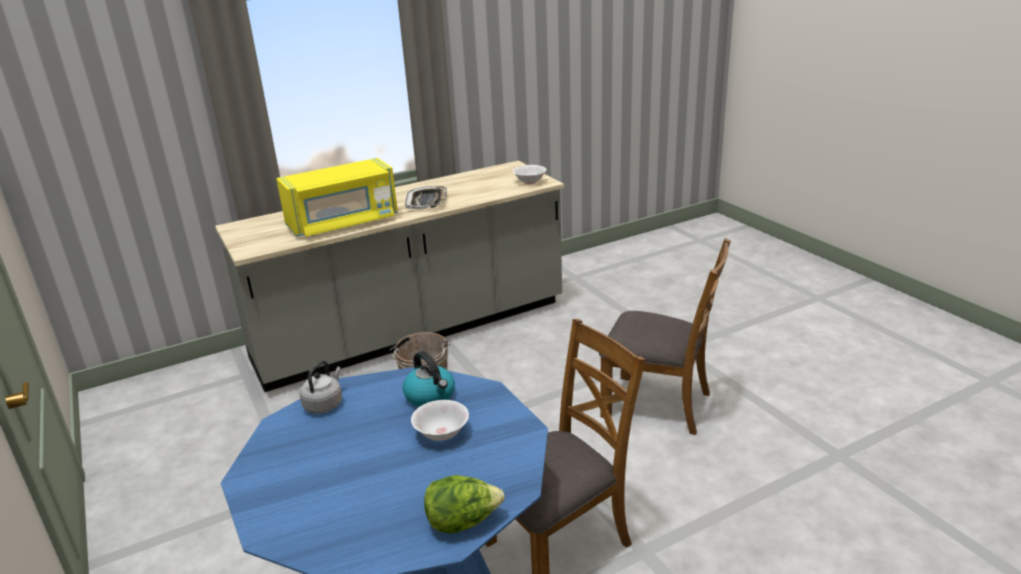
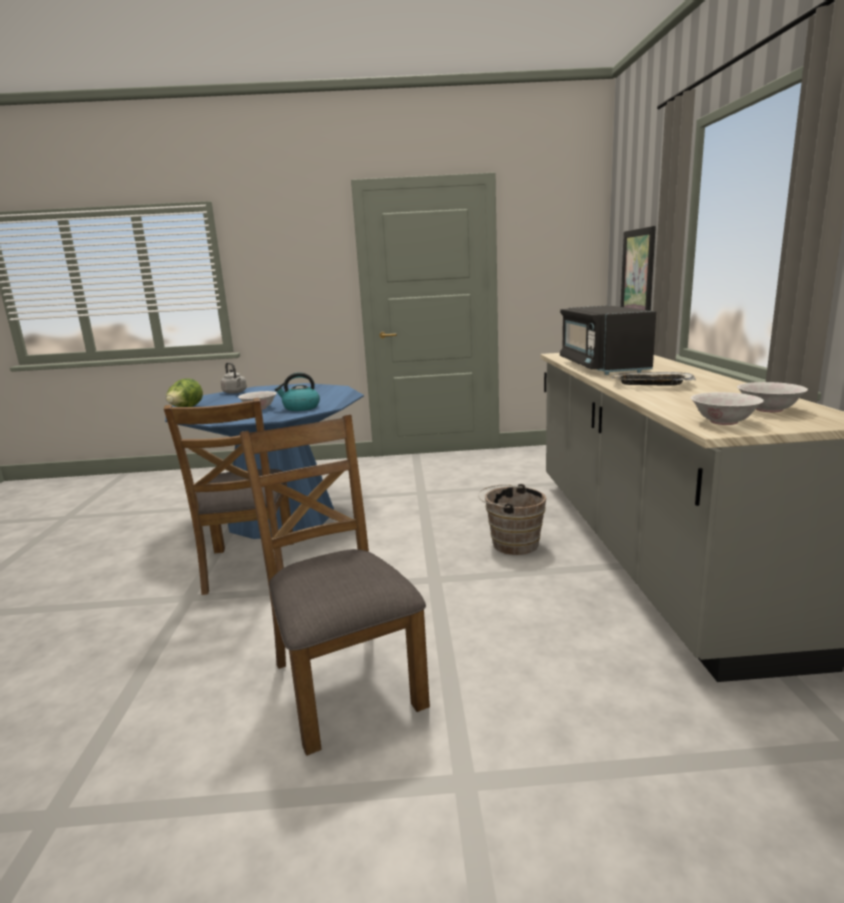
camera: 115 degrees right, 10 degrees down
yellow microwave [276,158,398,237] -> black microwave [560,305,656,375]
grey kettle [299,360,342,413] -> grey kettle moved to [221,362,247,394]
brown chair [599,238,731,435] -> brown chair turned 105 degrees clockwise [240,415,430,756]
none -> picture [620,226,656,311]
none -> white bowl [737,382,808,412]

